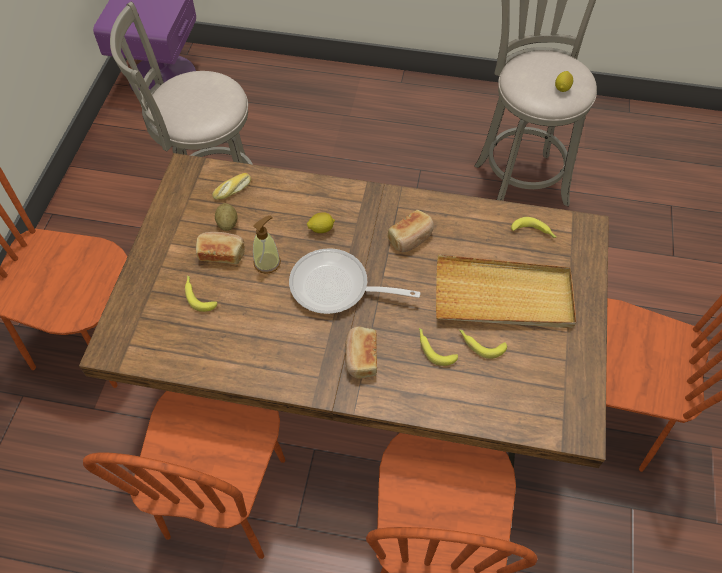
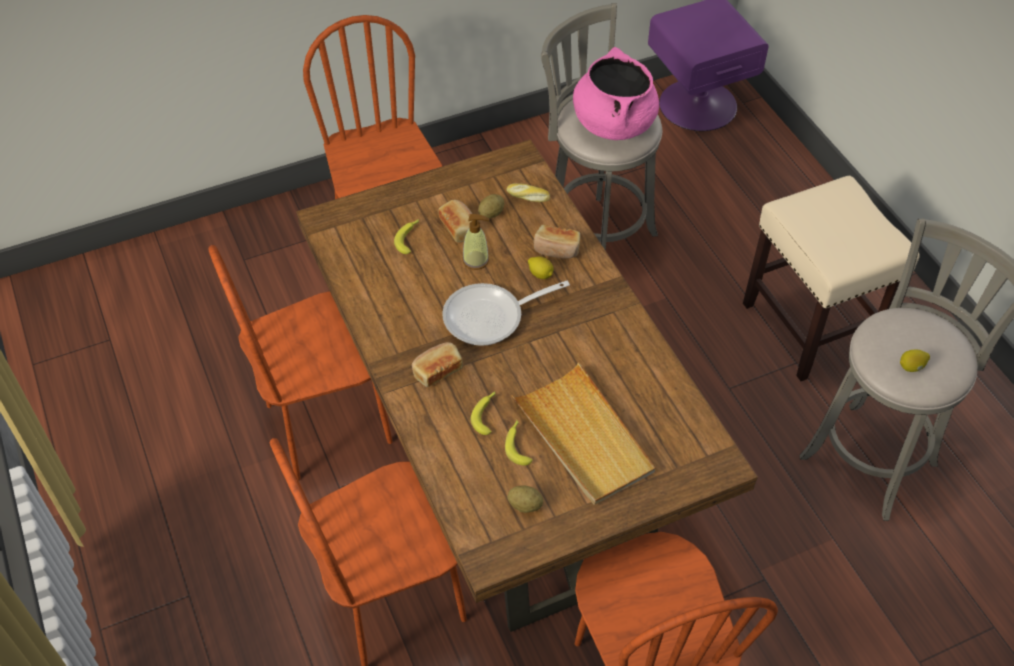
camera: 55 degrees right, 5 degrees down
frying pan [289,248,421,314] -> frying pan turned 90 degrees counterclockwise [442,281,570,346]
bread [387,210,434,252] -> bread moved to [534,224,580,259]
banana [511,217,556,238] -> none
none -> potato [507,485,543,513]
none -> pink cooking pot [573,47,659,140]
none -> beige stool [743,176,920,381]

